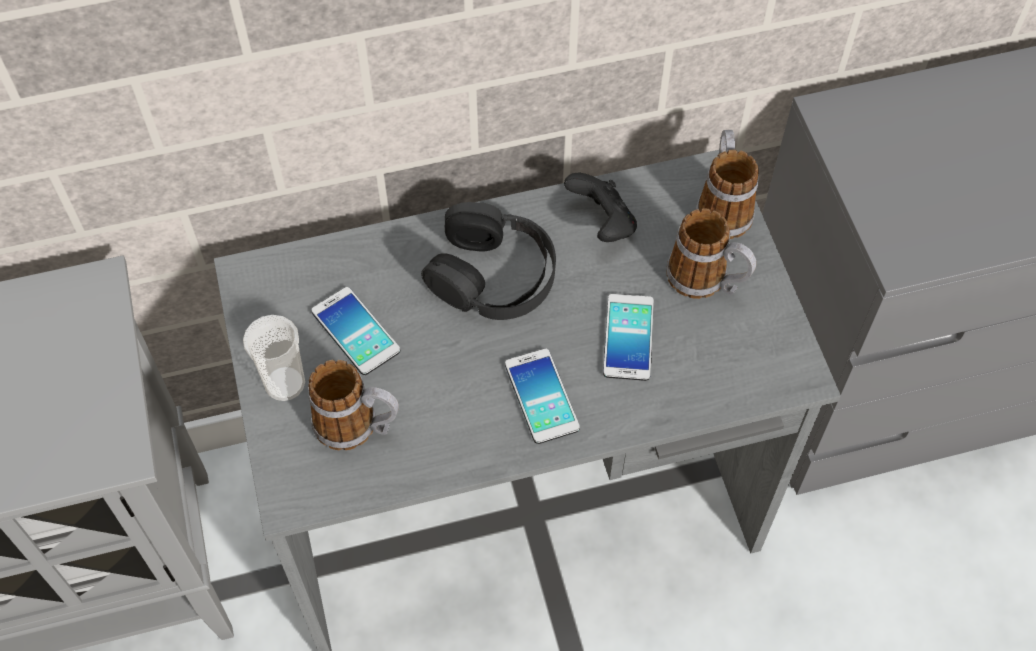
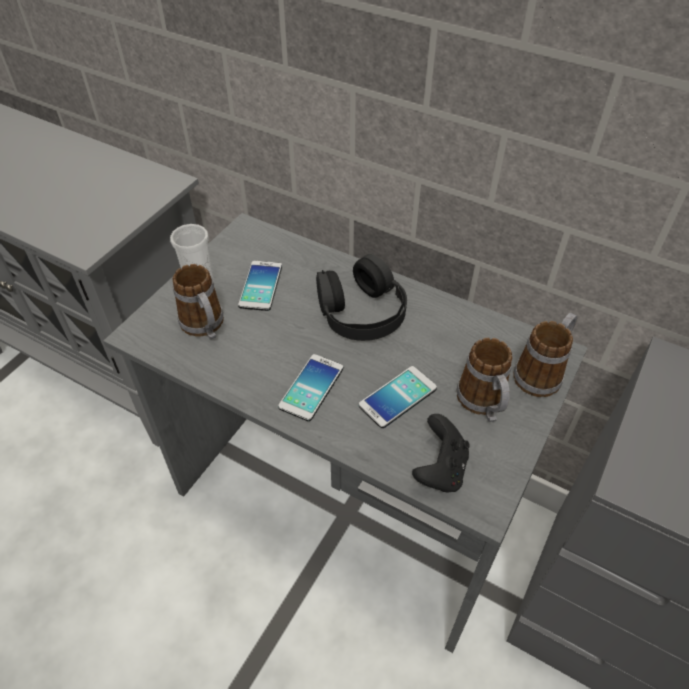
camera: 45 degrees right, 10 degrees down
black game controller [564,173,637,242] -> black game controller moved to [412,414,470,492]

